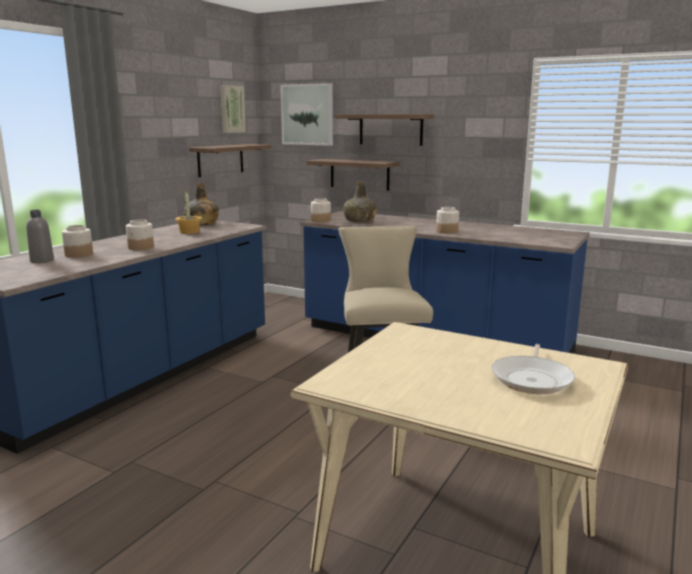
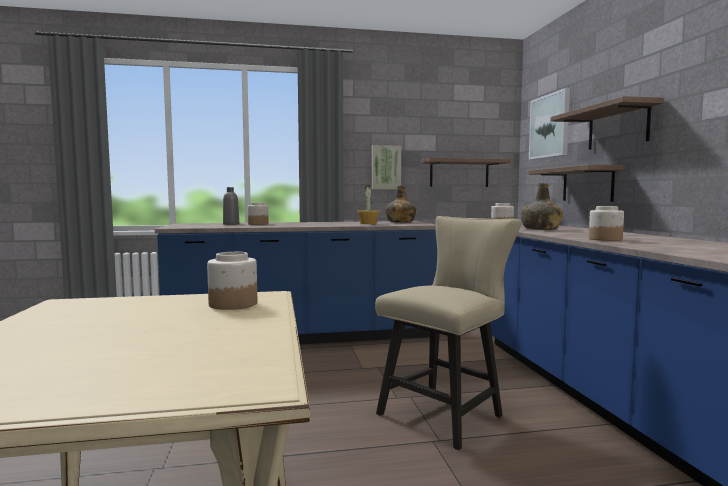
camera: 50 degrees right, 10 degrees down
jar [126,219,154,250] -> jar moved to [207,252,257,310]
picture [220,85,246,133] -> picture moved to [372,145,401,189]
frying pan [491,344,575,394] -> none

